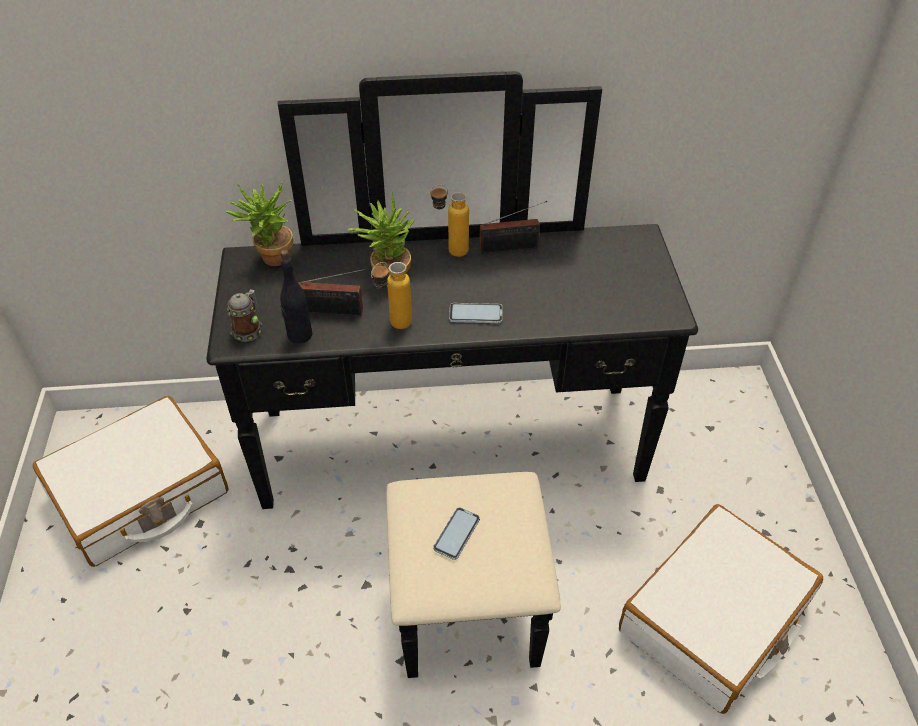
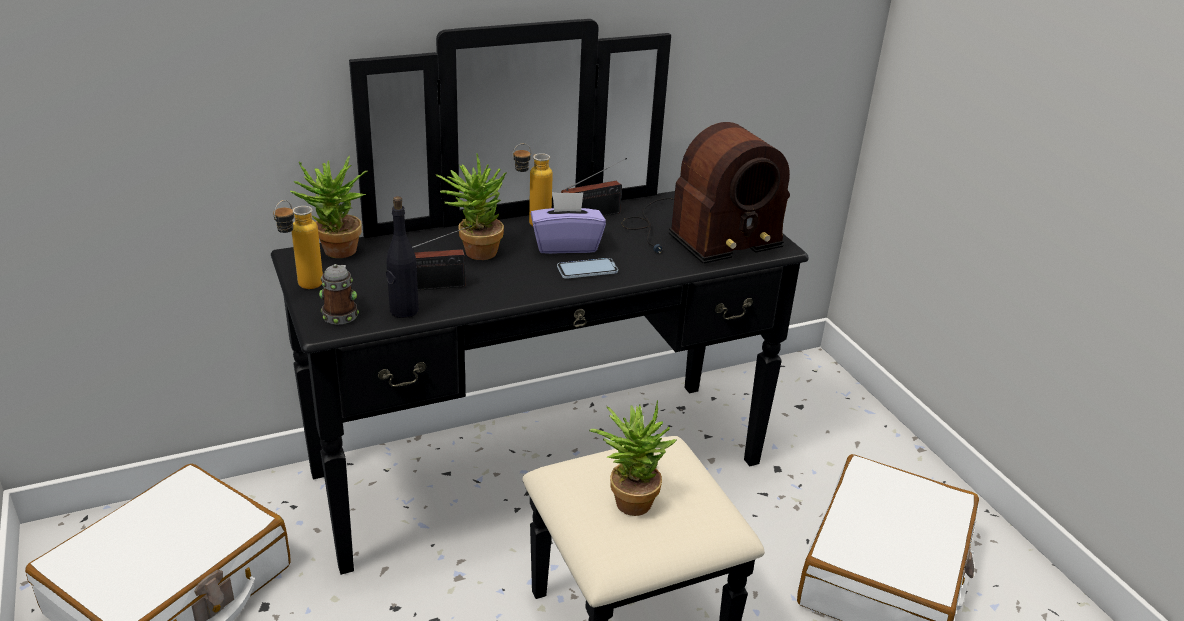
camera: 20 degrees left, 15 degrees down
bottle [371,262,412,329] -> bottle moved to [273,200,323,289]
phone [433,507,480,560] -> potted plant [589,400,676,516]
none -> purple tissue box [531,192,606,254]
none -> radio [622,122,790,264]

